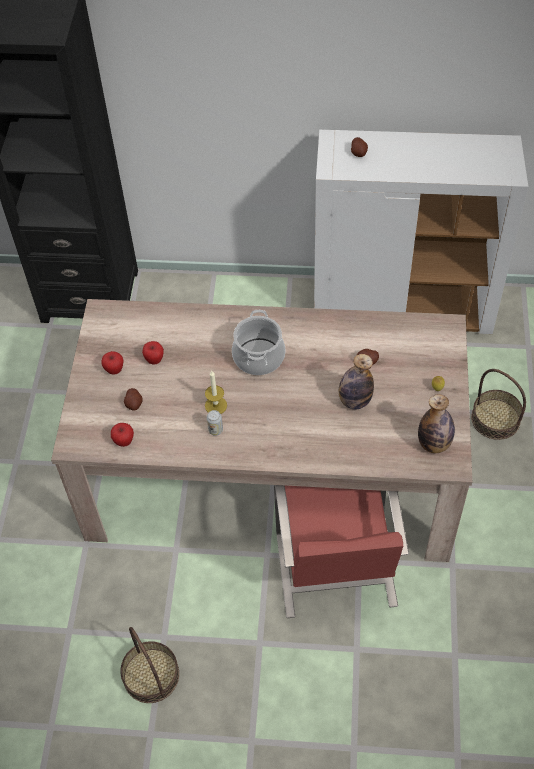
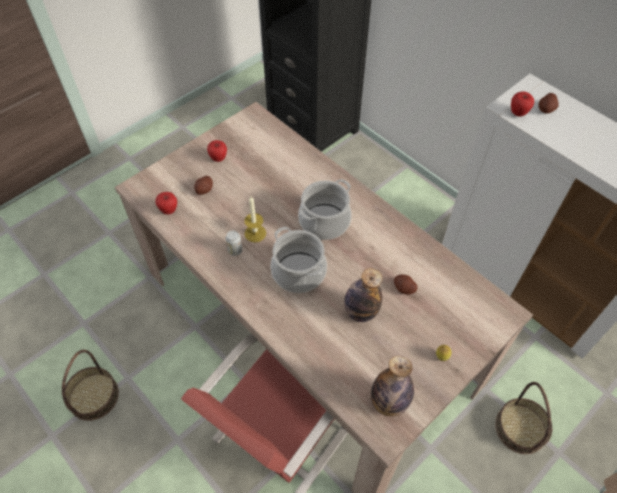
camera: 40 degrees right, 0 degrees up
apple [142,341,164,364] -> apple moved to [511,92,534,116]
none -> cooking pot [270,227,327,293]

